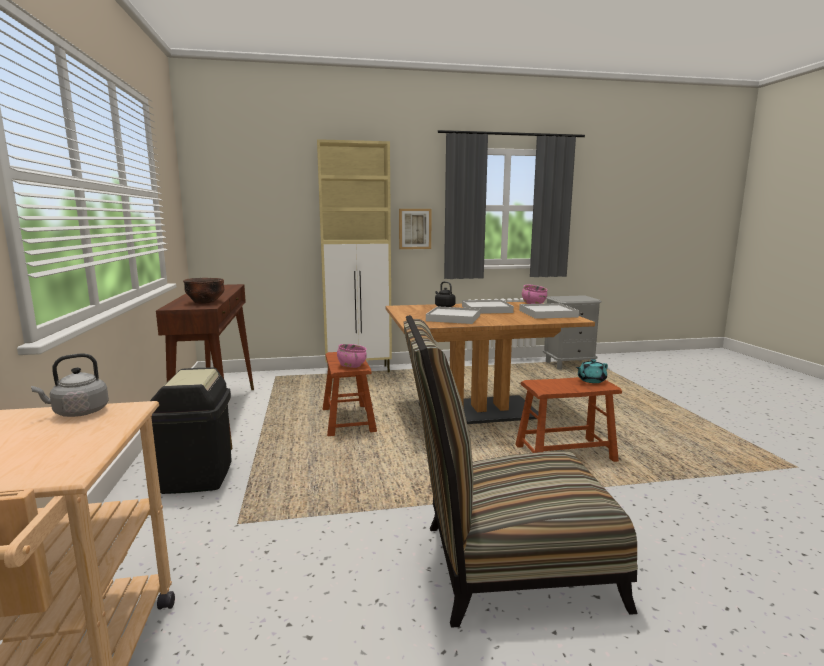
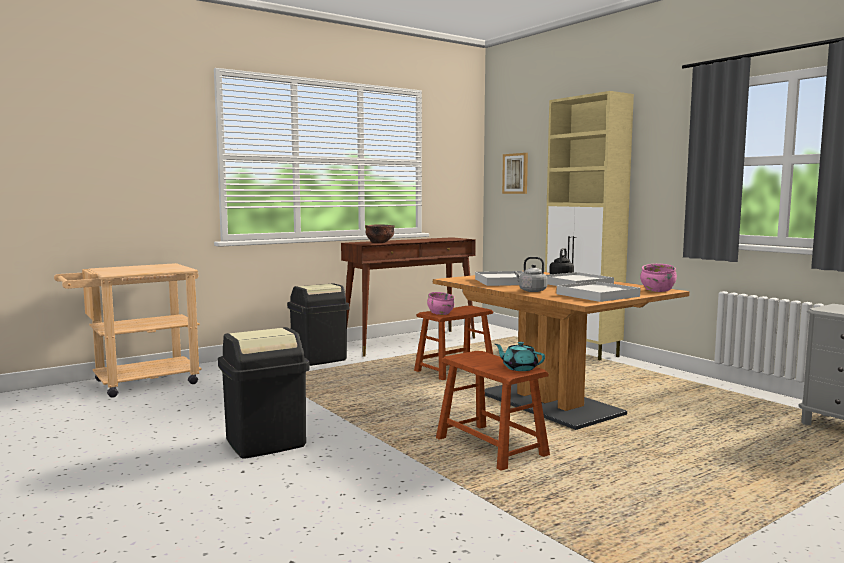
camera: 65 degrees right, 5 degrees down
grey kettle [31,353,109,417] -> grey kettle moved to [514,257,547,292]
picture [399,209,432,249] -> picture moved to [502,153,528,194]
chair [404,315,638,628] -> black trash can [218,327,310,459]

